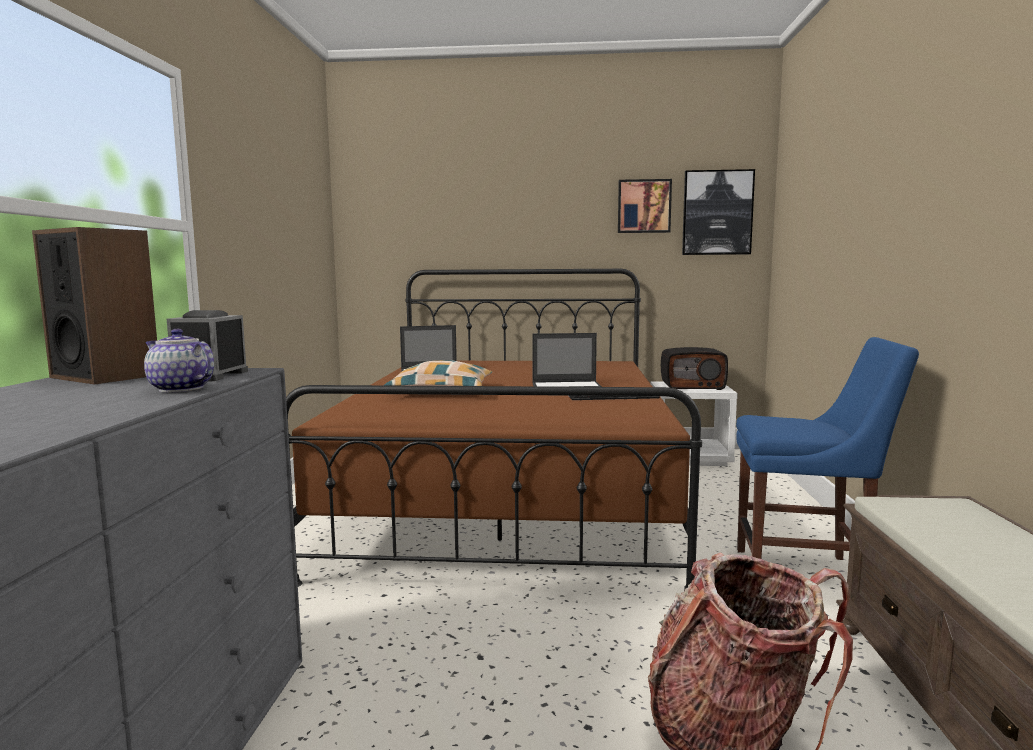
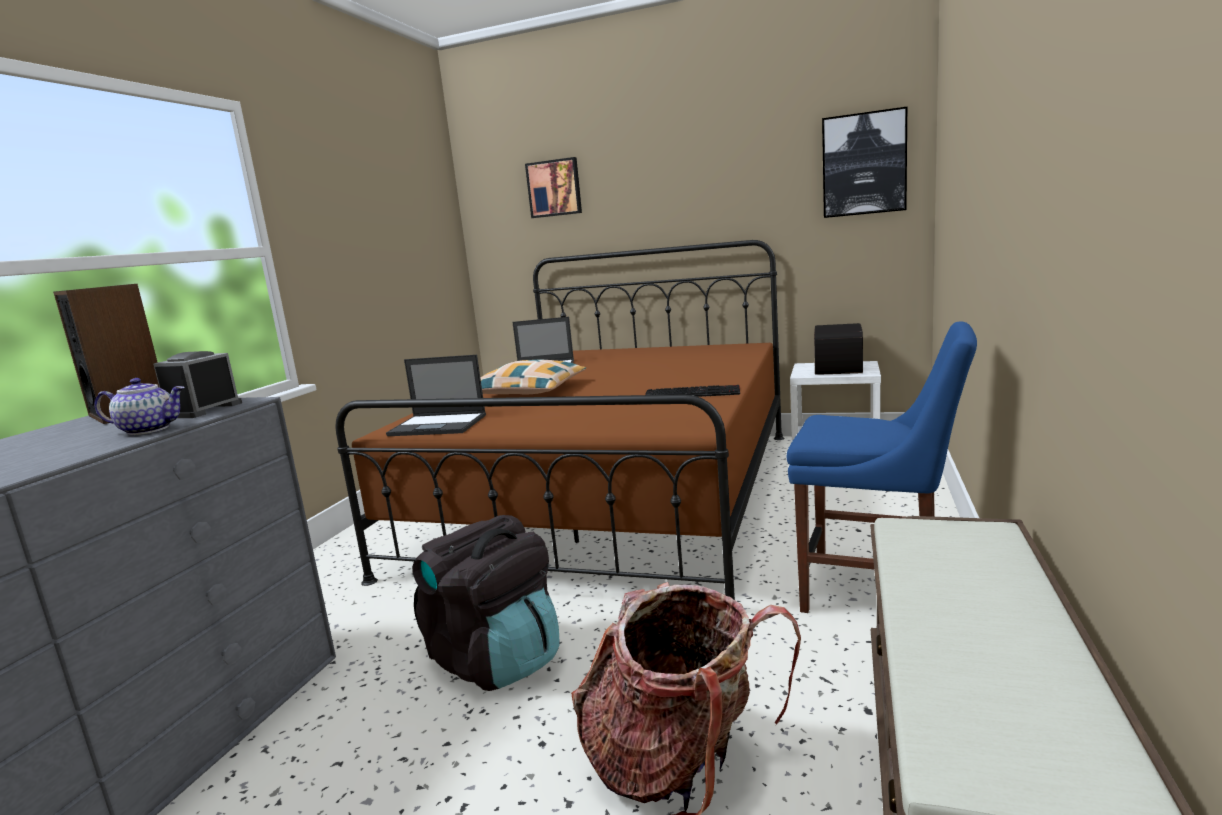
camera: 15 degrees right, 5 degrees up
teapot [144,329,214,392] -> teapot turned 135 degrees clockwise [94,378,185,435]
laptop [532,333,602,387] -> laptop moved to [386,355,486,436]
picture [618,179,672,233] -> picture moved to [525,157,582,218]
radio [661,347,728,390] -> radio turned 90 degrees counterclockwise [814,323,863,375]
none -> black backpack [412,515,560,691]

